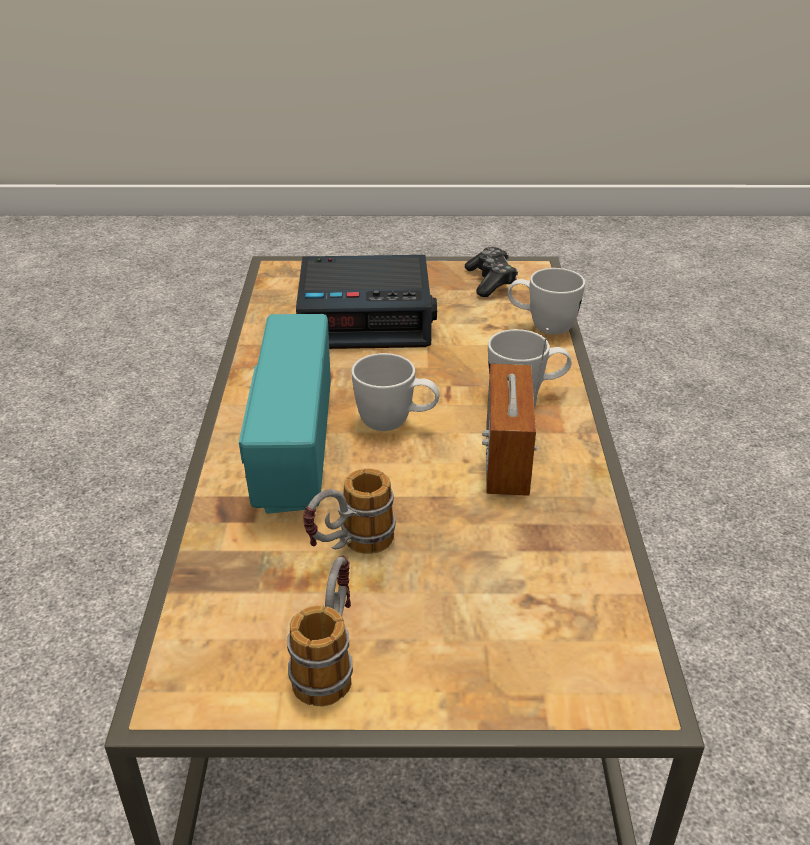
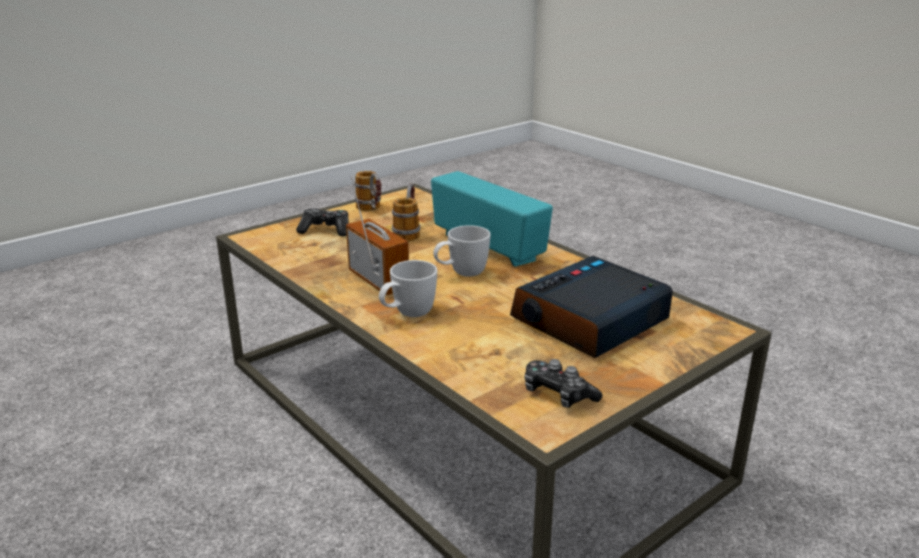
camera: 140 degrees right, 10 degrees down
white mug [508,268,585,334] -> none
none -> game controller [296,208,349,236]

